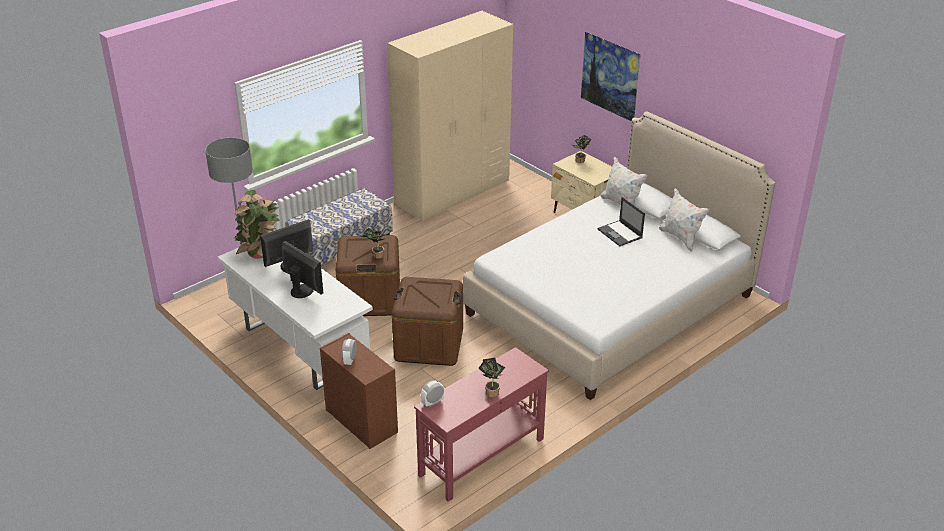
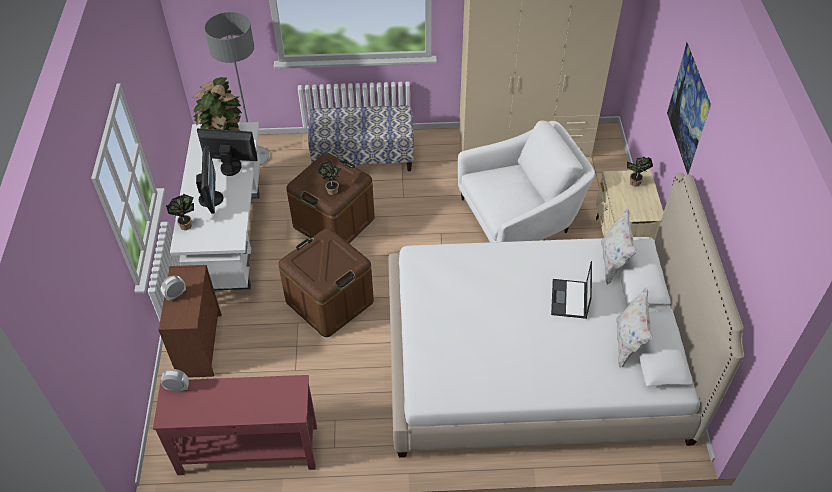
camera: 40 degrees right, 15 degrees up
potted plant [479,357,505,397] -> potted plant moved to [166,194,194,230]
none -> white armchair [458,121,595,242]

